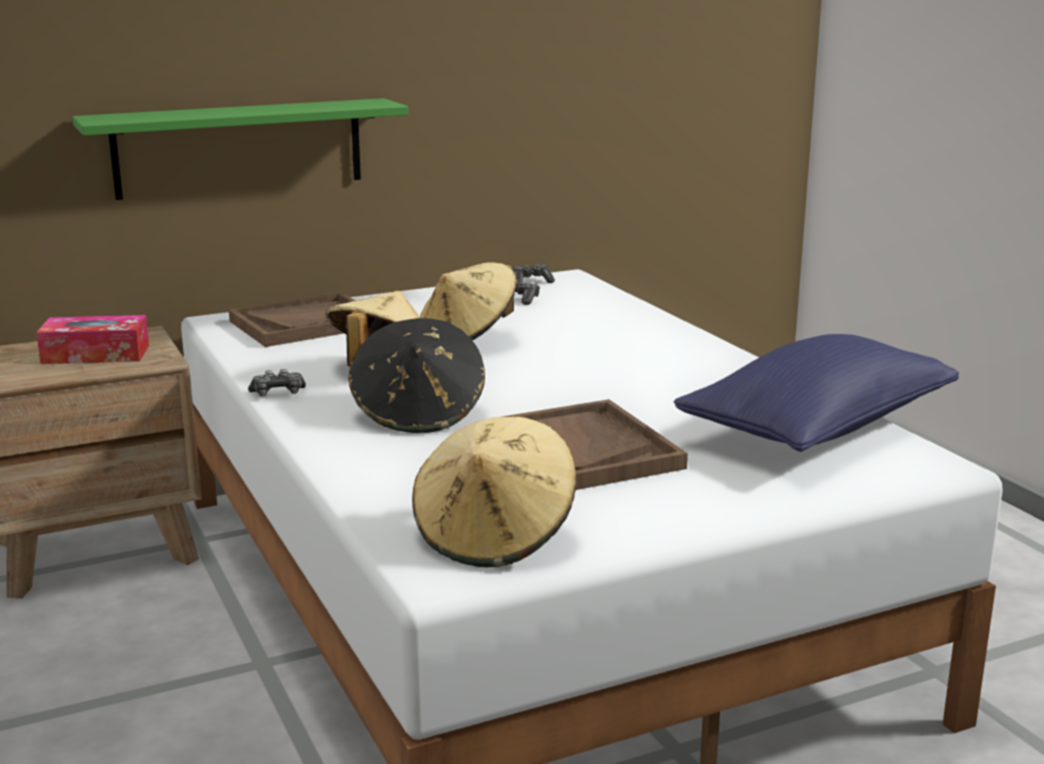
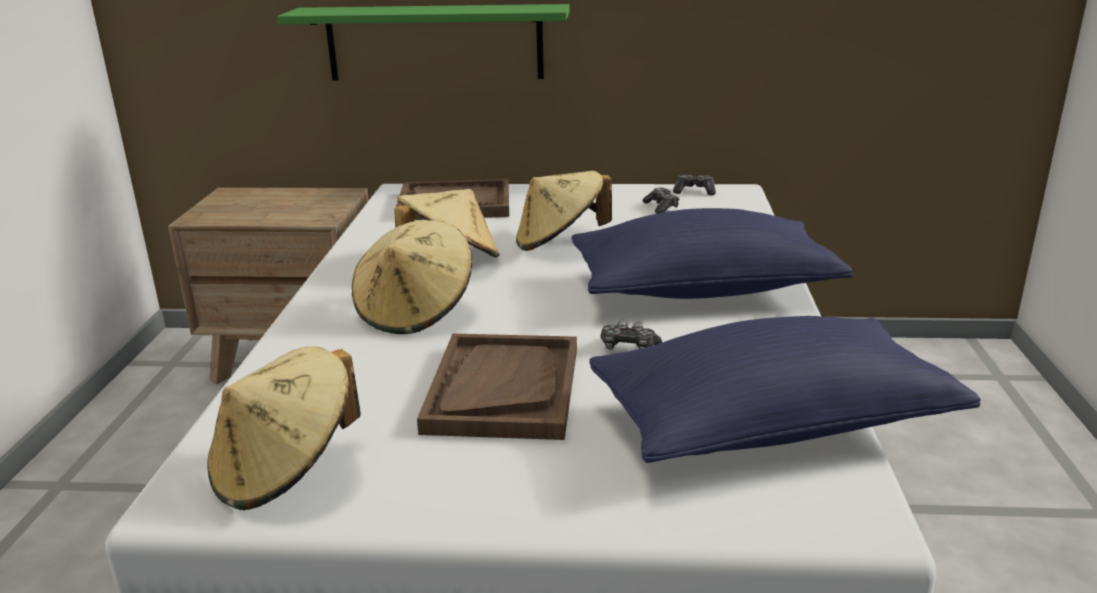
camera: 30 degrees right, 5 degrees up
tissue box [36,315,149,364] -> none
game controller [248,369,306,396] -> game controller moved to [600,321,662,350]
black hat [348,318,485,433] -> beige hat [352,220,472,334]
none -> blue pillow [571,208,853,299]

